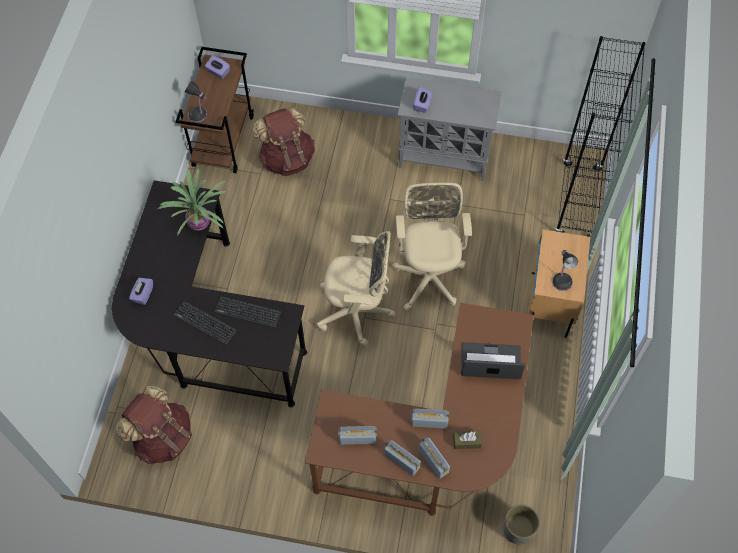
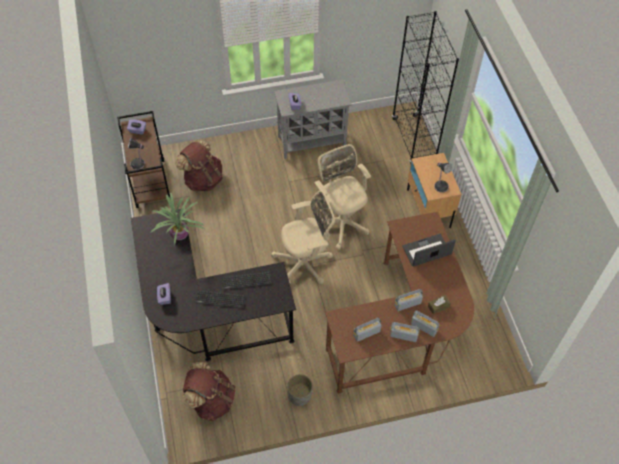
camera: 25 degrees left, 5 degrees down
grey planter [503,504,540,545] -> grey planter moved to [287,374,313,406]

